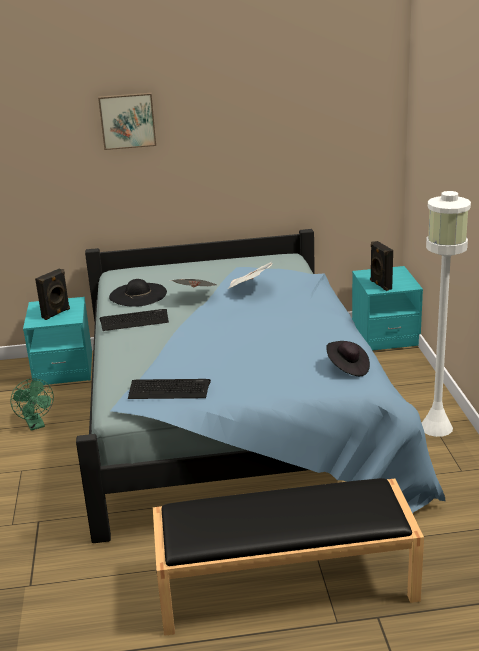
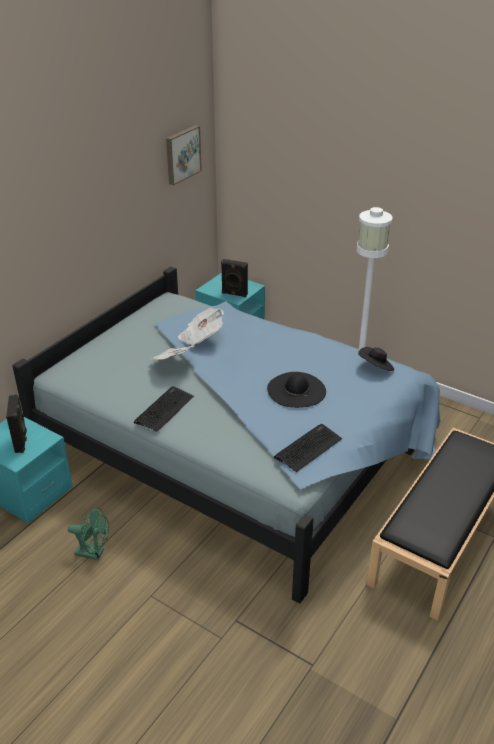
camera: 50 degrees left, 10 degrees up
picture [98,93,156,150] -> picture moved to [166,125,202,185]
black hat [109,279,167,307] -> black hat moved to [267,372,326,408]

